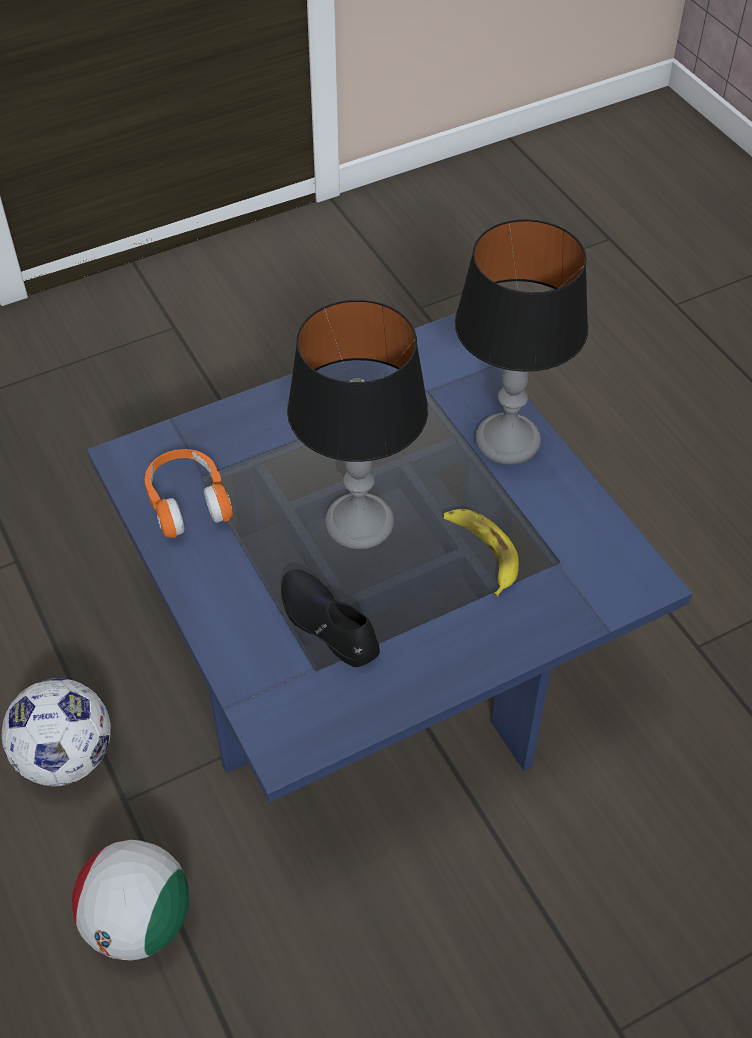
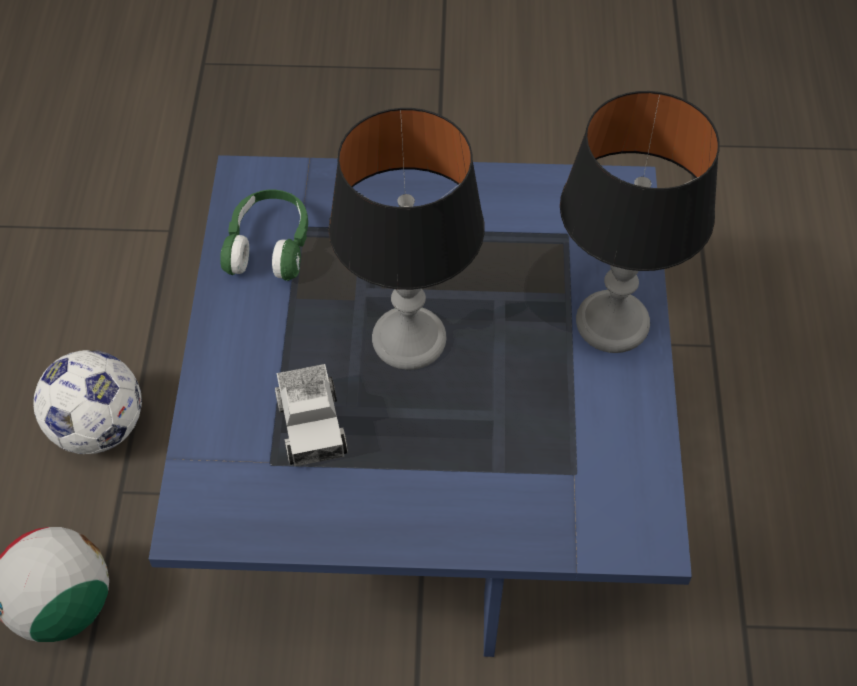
camera: 30 degrees right, 5 degrees up
orange headphones [145,449,233,538] -> green headphones [220,190,308,281]
black shoe [281,569,380,667] -> toy truck [275,364,348,467]
banana [444,509,519,596] -> none

